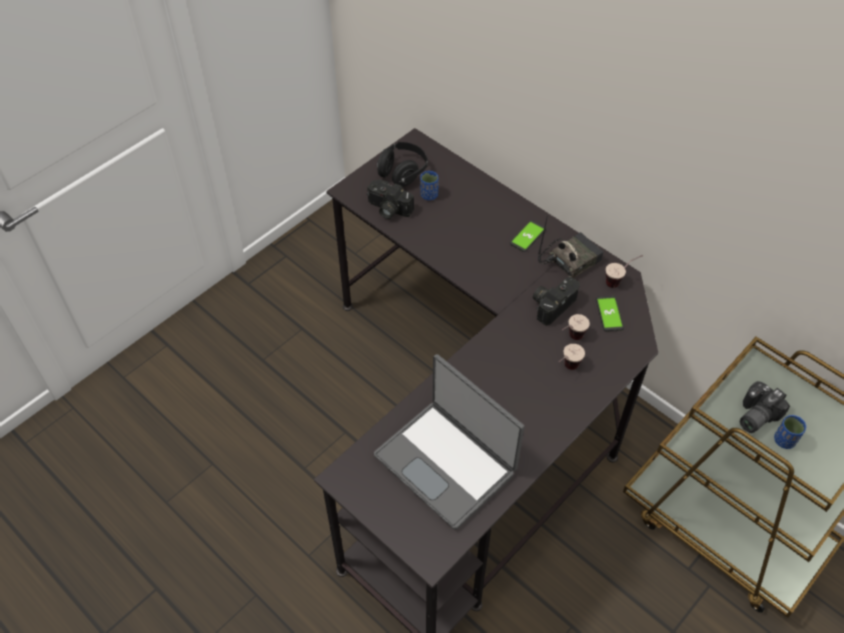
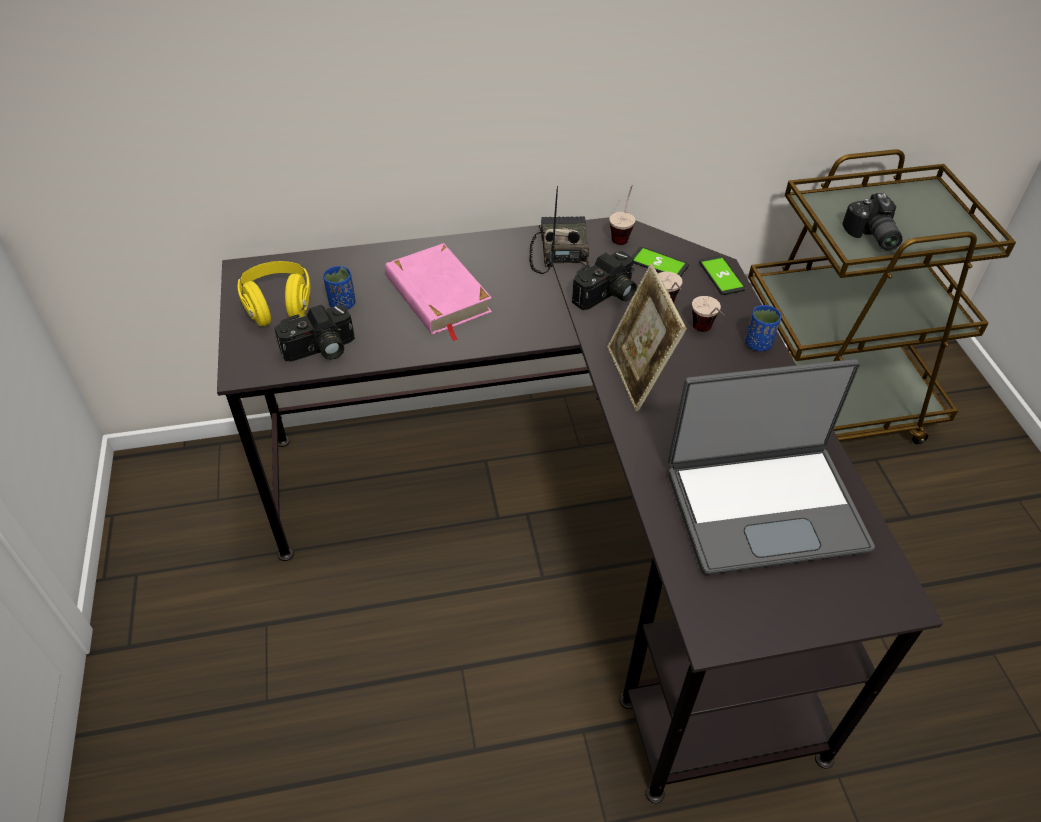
camera: 55 degrees left, 5 degrees down
black headphones [377,142,428,187] -> yellow headphones [238,261,310,326]
phone [510,220,546,252] -> phone moved to [699,256,746,295]
camera [533,277,580,326] -> camera turned 120 degrees counterclockwise [572,251,637,310]
blue cup [774,415,806,449] -> blue cup moved to [745,305,781,351]
none -> pink book [385,243,492,341]
none -> picture frame [607,264,687,411]

